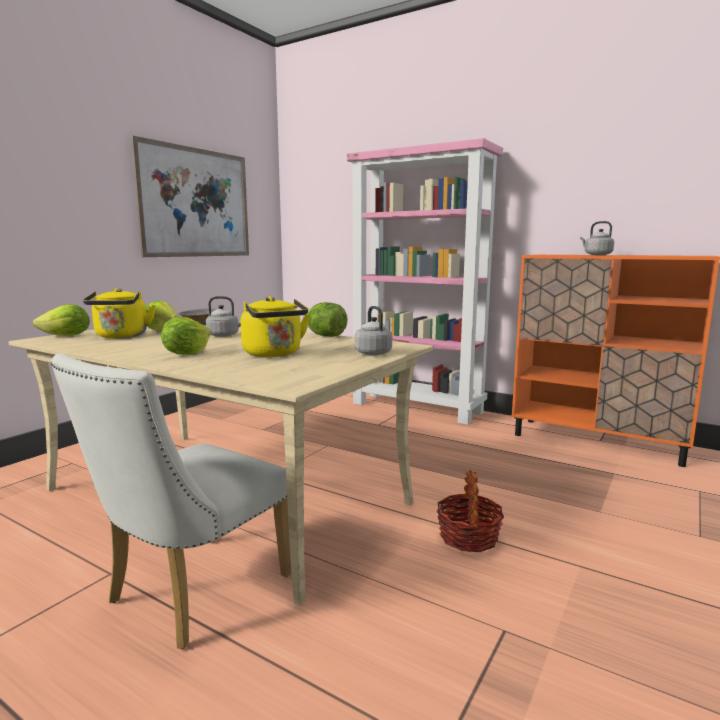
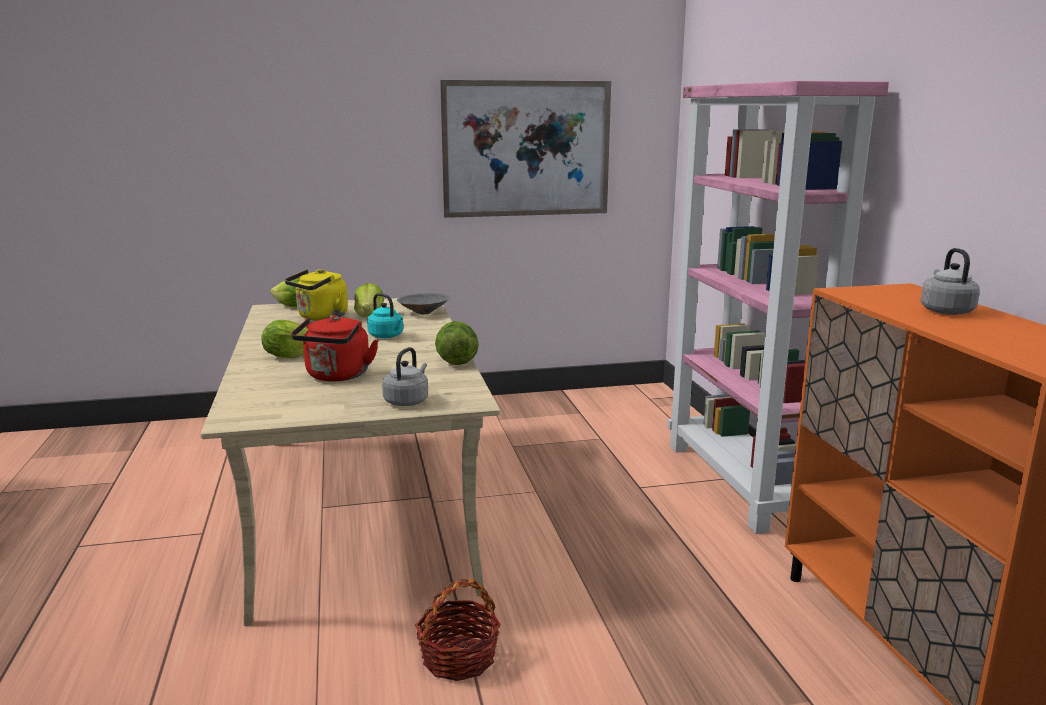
camera: 45 degrees right, 5 degrees up
white chair [51,353,291,649] -> none
grey kettle [206,296,241,337] -> turquoise kettle [367,293,403,338]
yellow kettle [241,296,310,357] -> red kettle [291,315,379,382]

